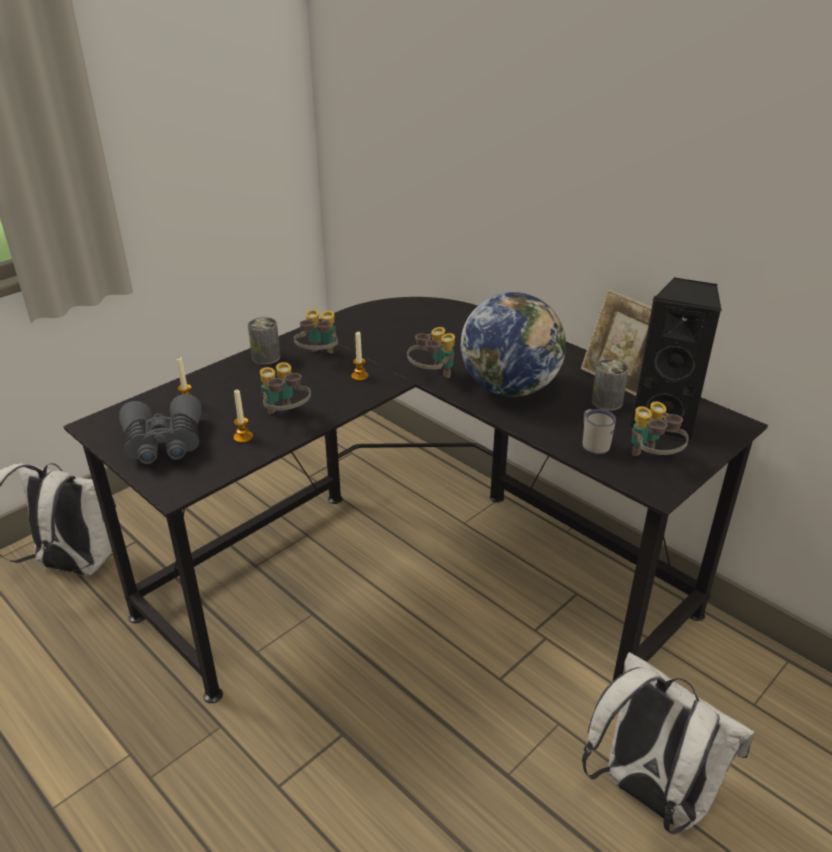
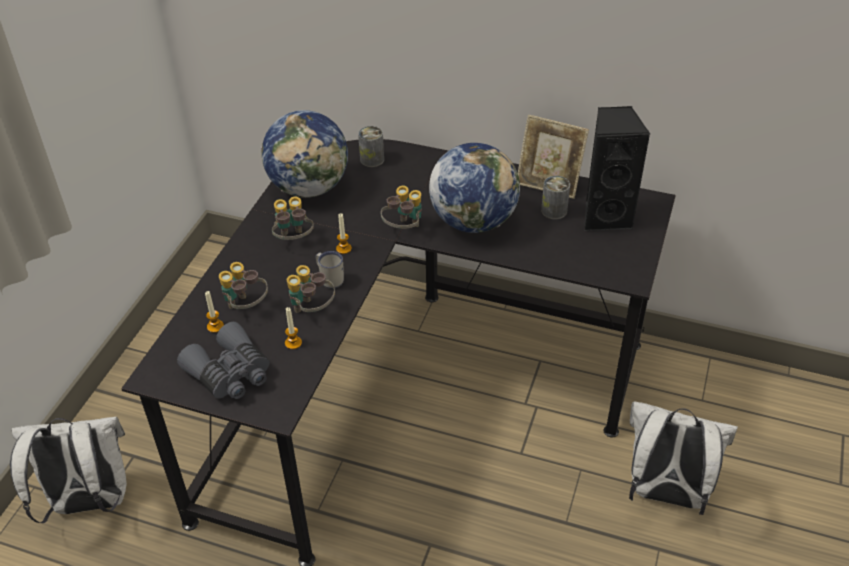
camera: 25 degrees left, 10 degrees up
can [248,317,280,365] -> can moved to [358,126,384,167]
white mug [583,409,616,455] -> white mug moved to [315,251,344,289]
binoculars [632,402,688,456] -> binoculars moved to [219,262,268,309]
none -> globe [261,110,348,198]

